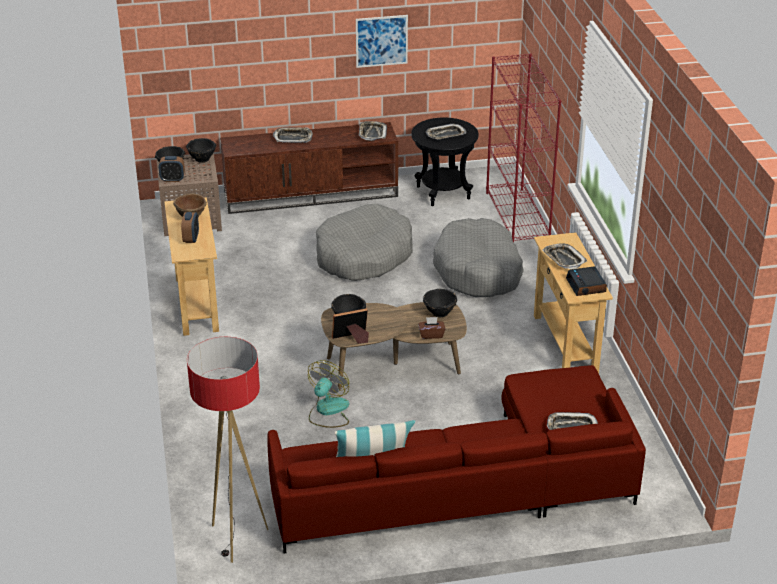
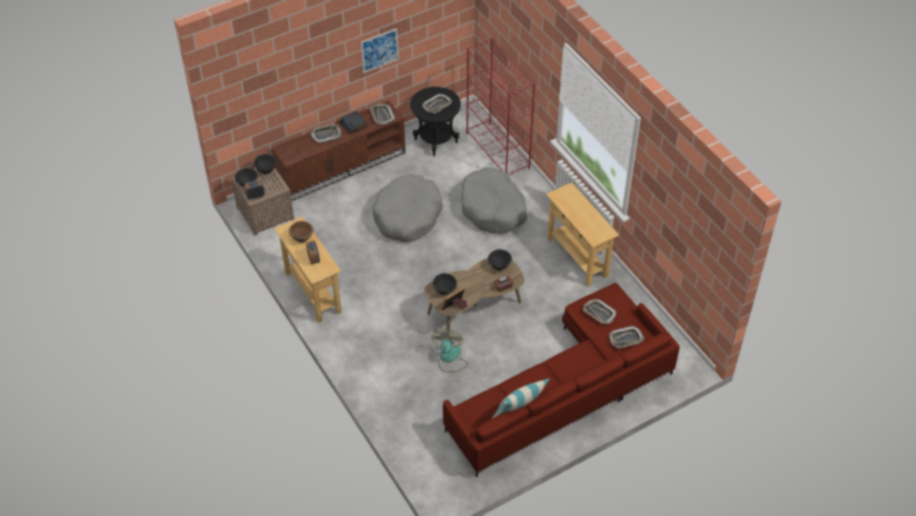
camera: 20 degrees left, 15 degrees up
floor lamp [187,337,268,563] -> none
tray [543,243,587,269] -> tray moved to [583,299,617,324]
alarm clock [566,267,607,296] -> alarm clock moved to [340,111,367,135]

